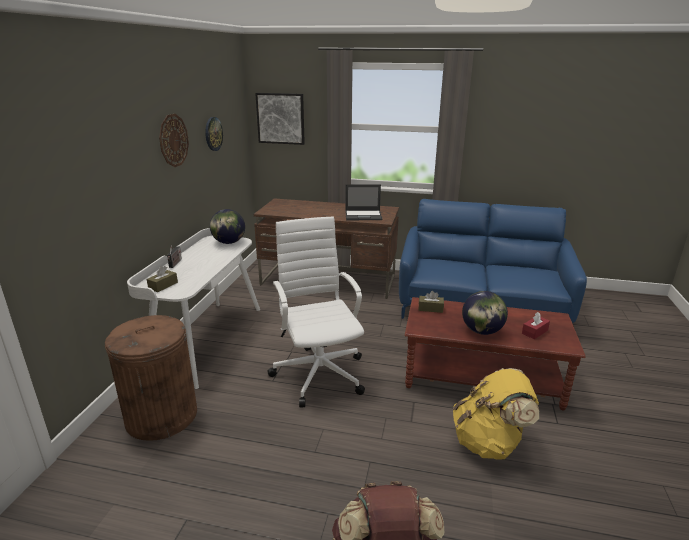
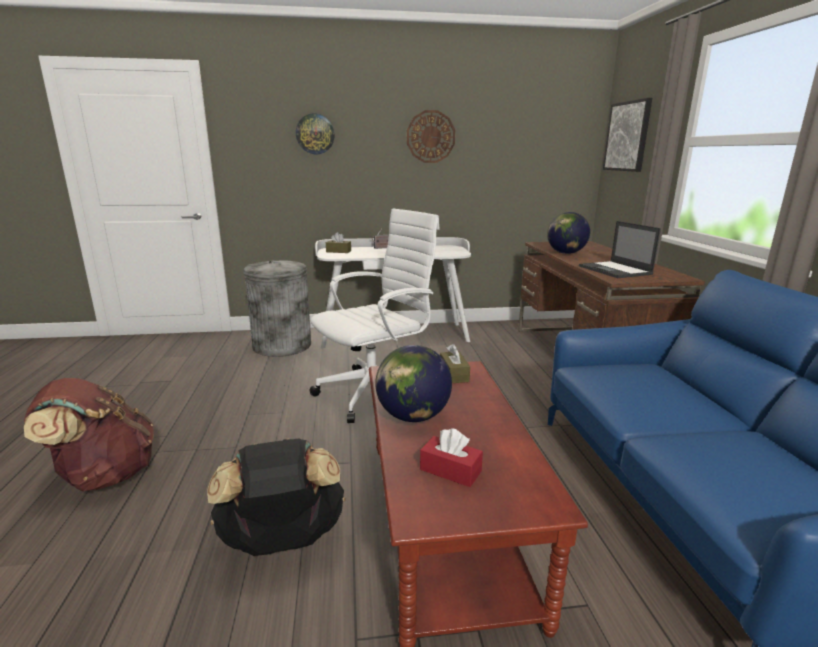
camera: 70 degrees right, 5 degrees down
brown trash can [105,315,197,441] -> grey trash can [244,260,311,357]
wall clock [205,117,223,151] -> wall clock moved to [296,114,335,154]
globe [210,209,245,244] -> globe moved to [547,212,590,254]
yellow backpack [453,368,539,460] -> black backpack [207,438,345,556]

